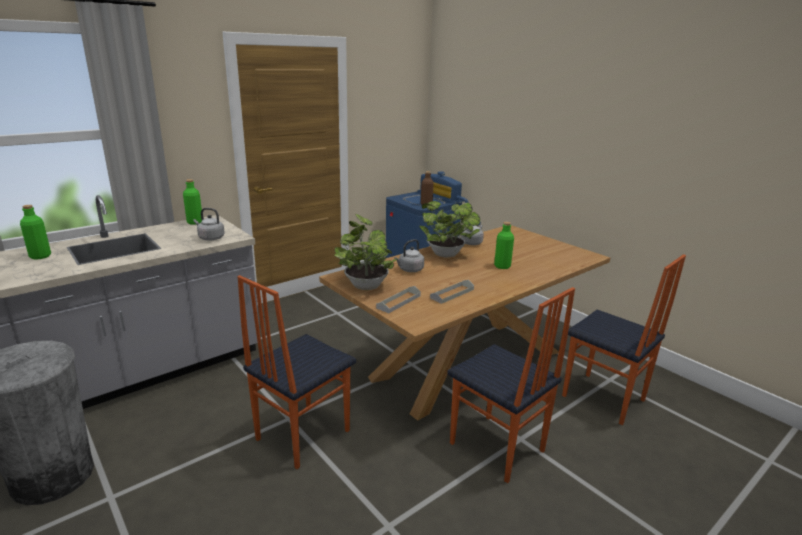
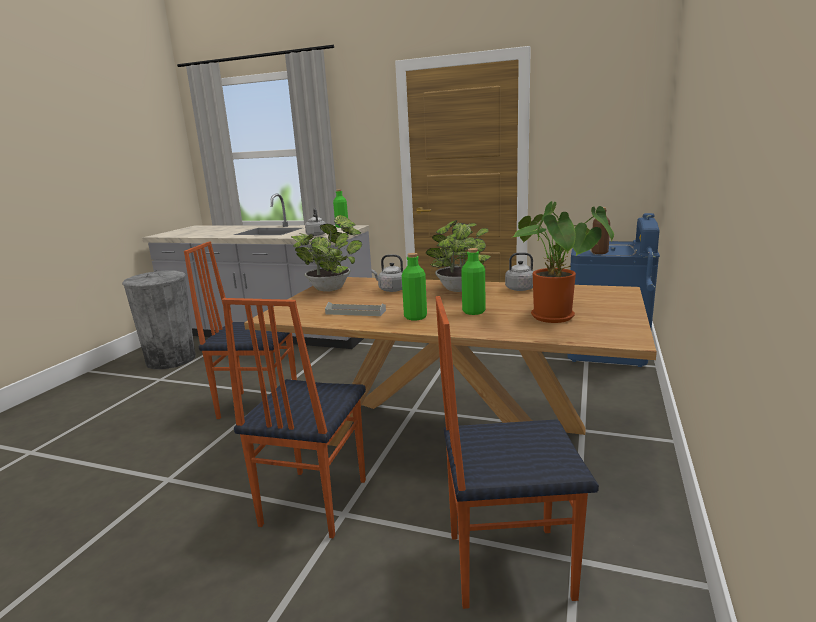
camera: 60 degrees right, 5 degrees down
green bottle [20,205,51,260] -> green bottle moved to [402,253,427,320]
grey tray [376,286,421,313] -> none
chair [562,254,686,425] -> chair turned 75 degrees clockwise [435,296,599,609]
none -> potted plant [513,201,614,323]

